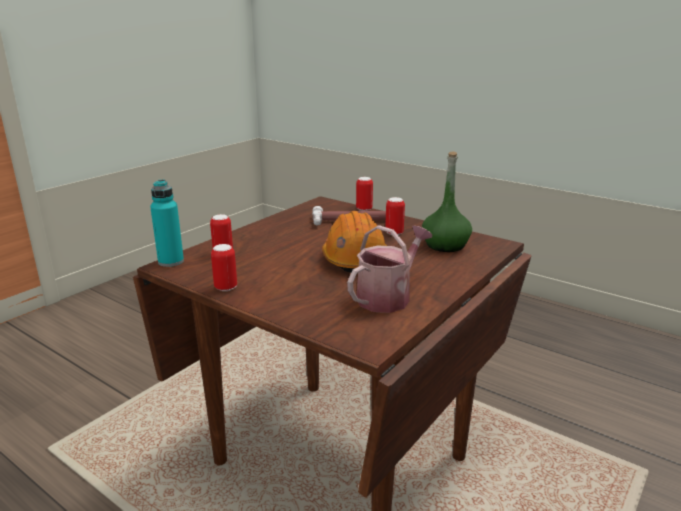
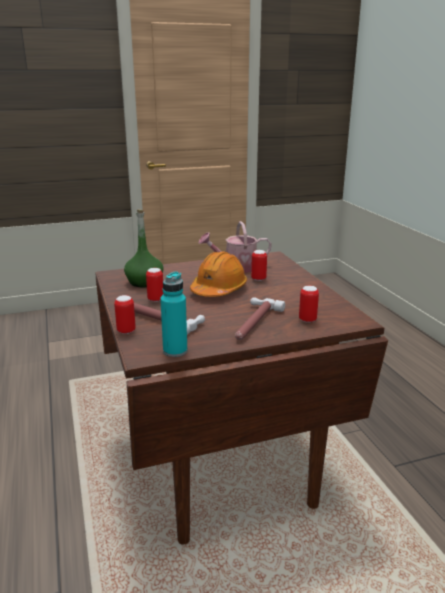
camera: 145 degrees left, 0 degrees up
turquoise bottle [150,180,184,267] -> turquoise bottle moved to [160,272,187,357]
can [211,244,237,291] -> can moved to [251,250,267,281]
none -> hammer [235,297,285,340]

